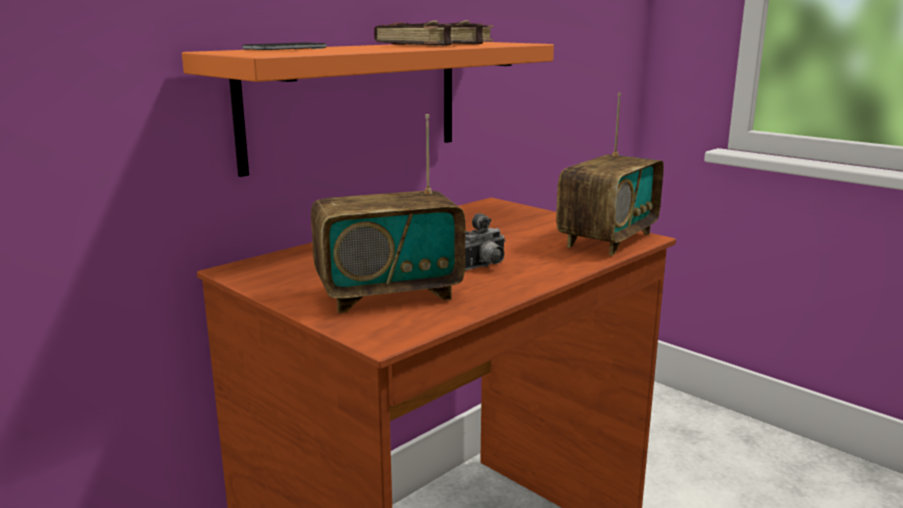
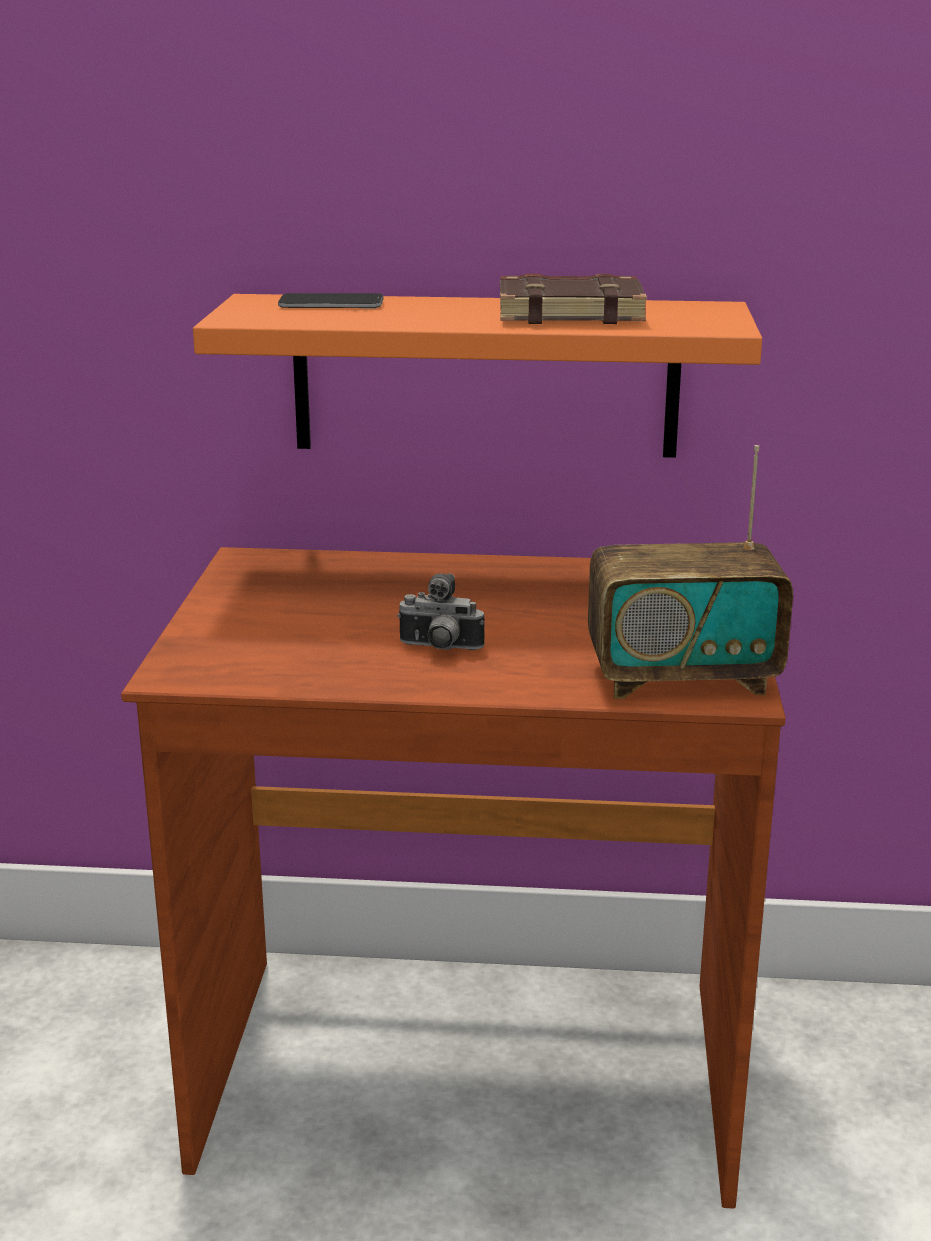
camera: 50 degrees right, 5 degrees up
radio [311,114,465,313] -> none

